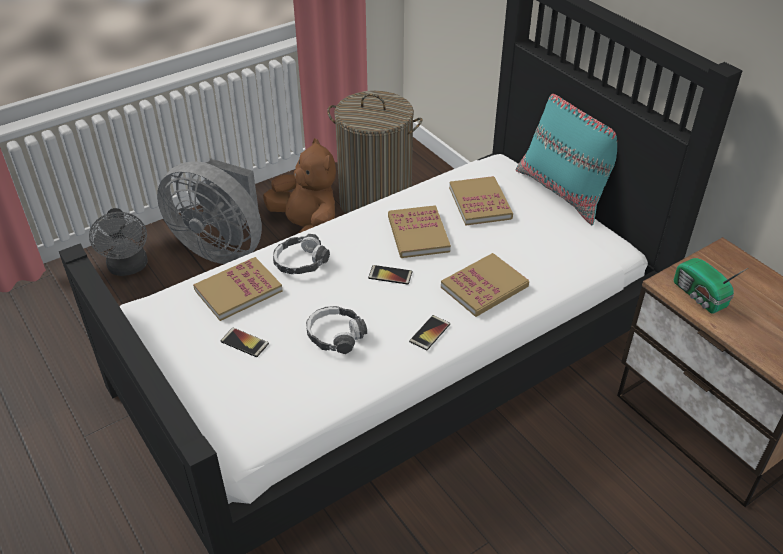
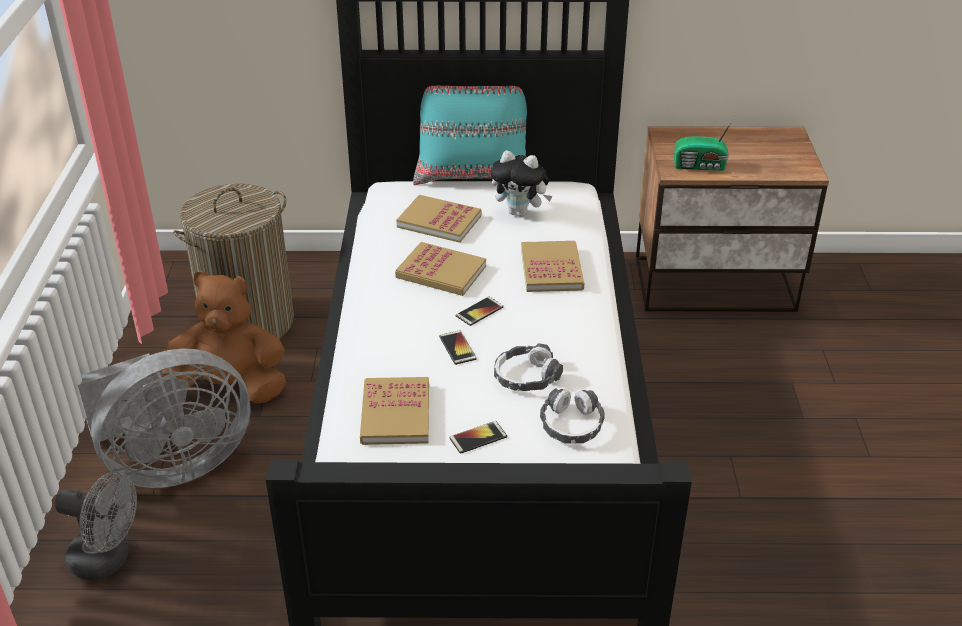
camera: 55 degrees left, 5 degrees down
headphones [273,234,330,274] -> headphones moved to [540,388,605,444]
phone [409,315,450,351] -> phone moved to [439,330,477,365]
none -> plush toy [490,150,552,217]

